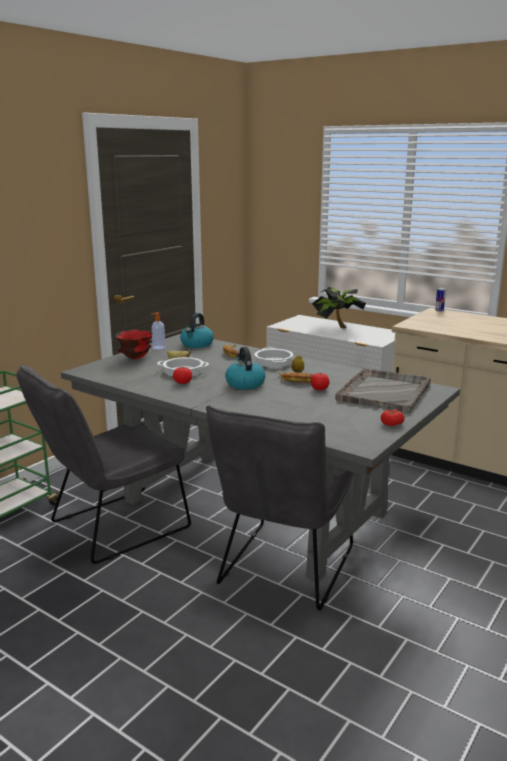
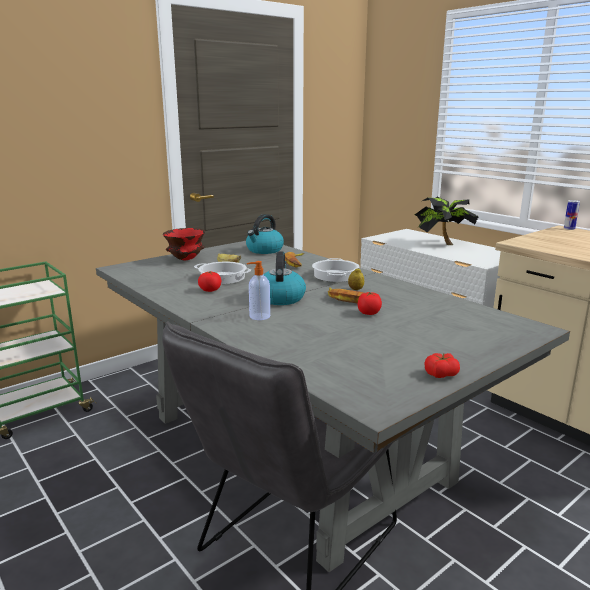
camera: 15 degrees right, 0 degrees up
grey chair [17,364,191,564] -> none
soap dispenser [151,312,165,349] -> soap dispenser moved to [247,261,270,320]
grey tray [335,368,431,413] -> none

